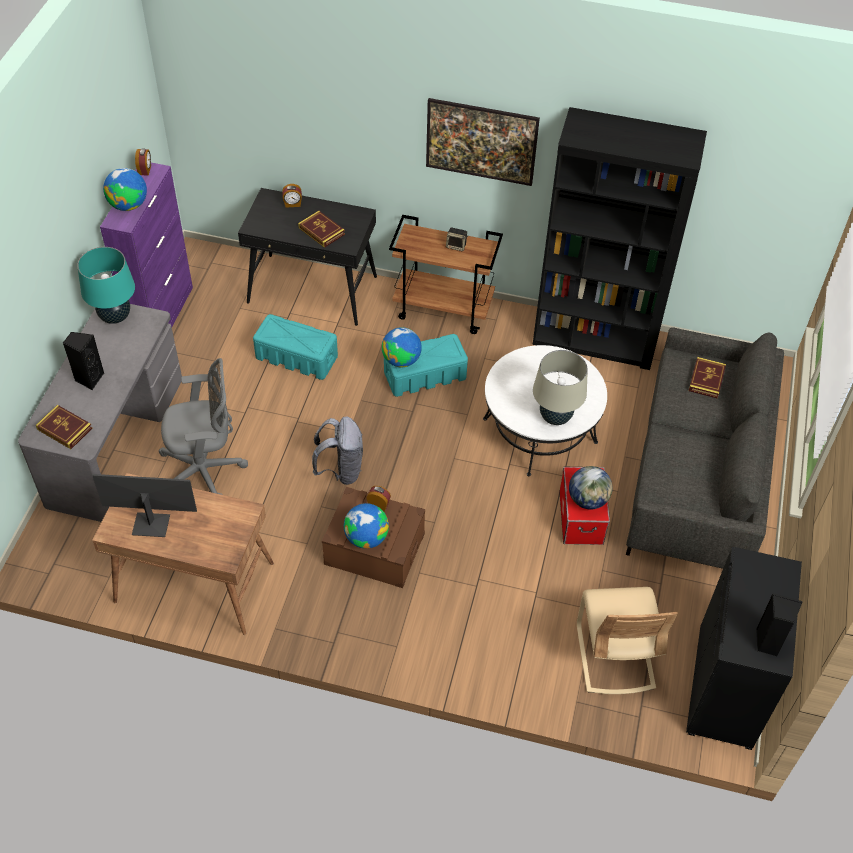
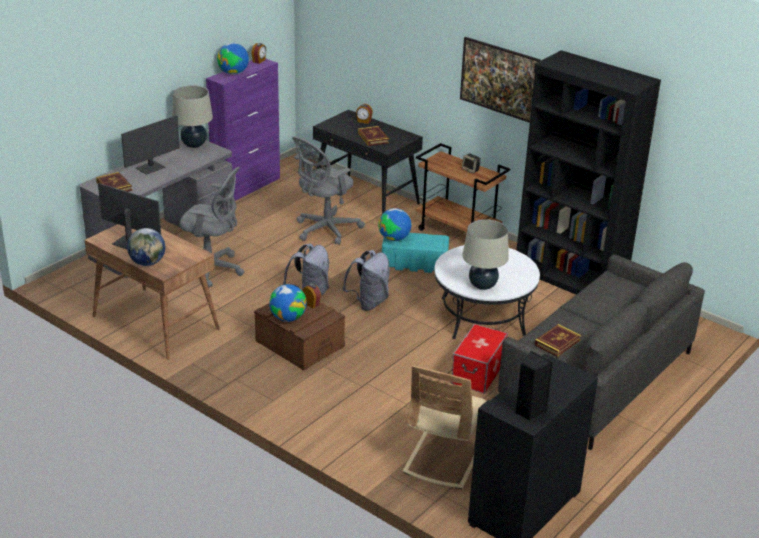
camera: 25 degrees right, 20 degrees down
black speaker [63,332,104,390] -> monitor [121,115,180,175]
turquoise table lamp [77,247,135,324] -> beige table lamp [172,85,213,148]
turquoise storage box [253,314,338,380] -> grey office chair [292,137,365,245]
globe [569,466,613,509] -> globe moved to [127,228,165,266]
book [689,357,726,399] -> book moved to [535,324,581,357]
none -> grey backpack [342,250,390,311]

